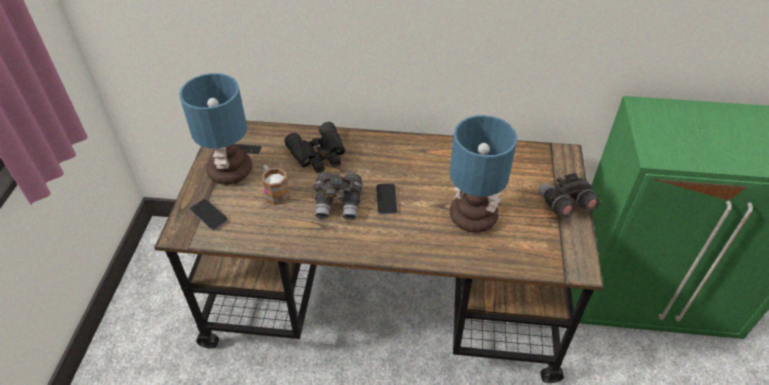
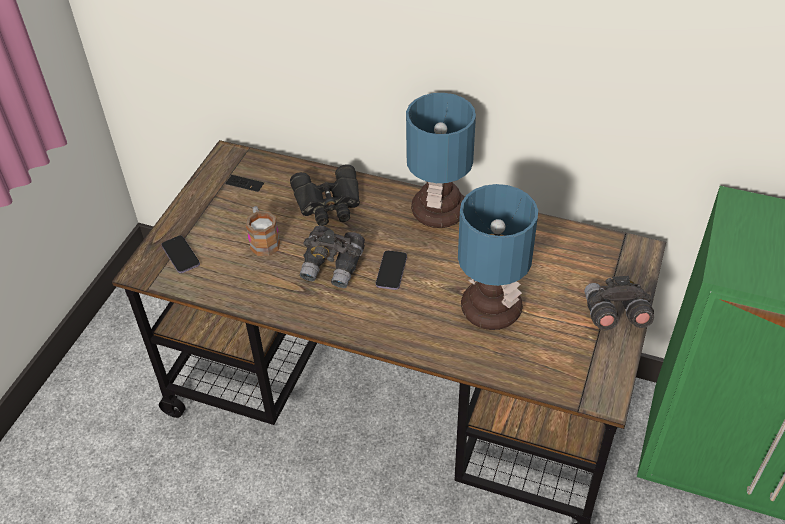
camera: 15 degrees right, 0 degrees up
table lamp [179,73,252,185] -> table lamp moved to [406,93,476,228]

